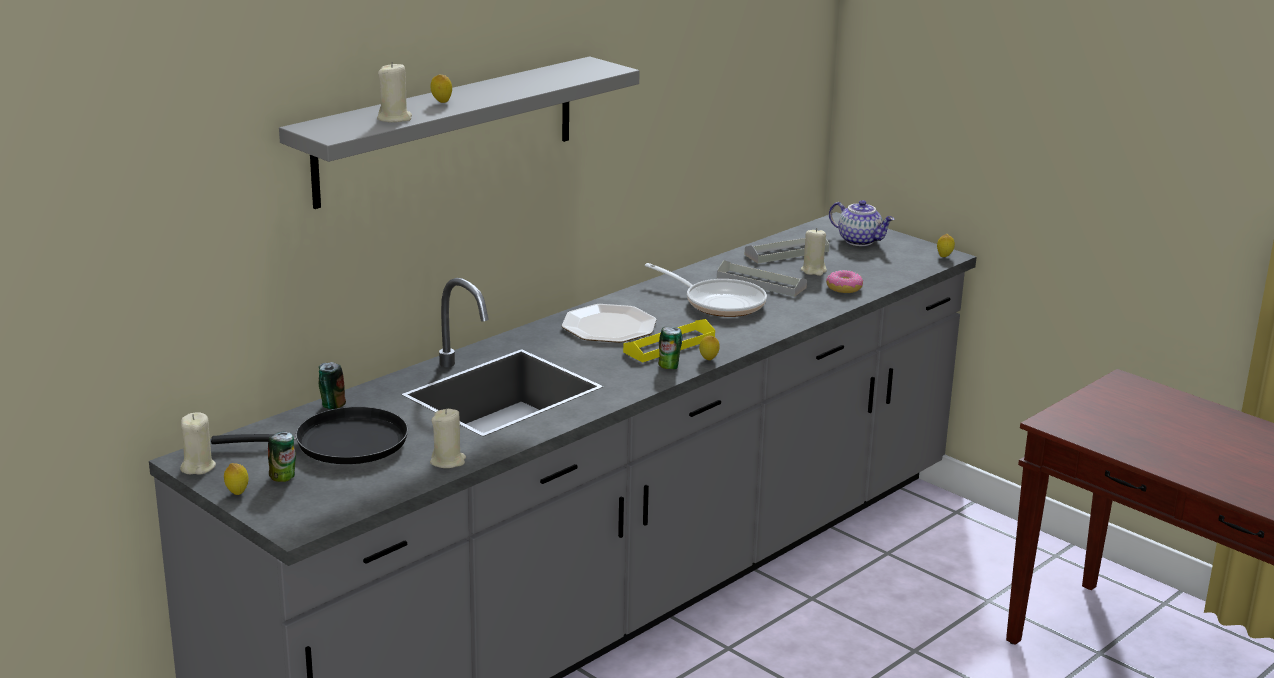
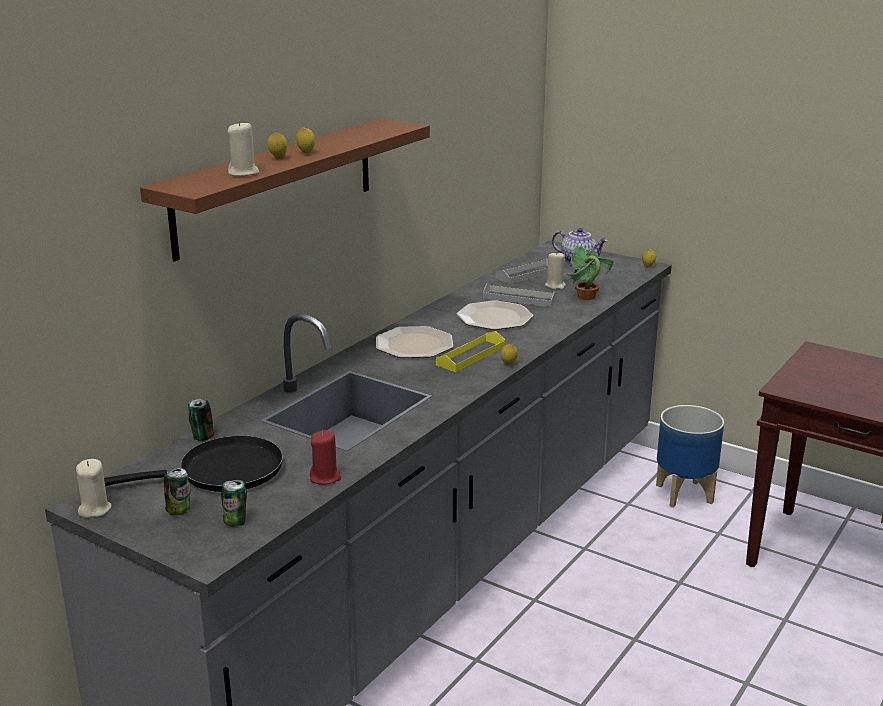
camera: 10 degrees left, 0 degrees up
lemon [224,463,248,495] -> lemon moved to [296,127,315,154]
grey shelf [279,56,640,209] -> brown shelf [140,118,430,262]
beige candle [430,409,466,468] -> red candle [310,430,341,485]
frying pan [645,263,767,317] -> plate [456,300,533,330]
can [658,327,683,369] -> can moved to [221,480,247,526]
donut [826,270,863,293] -> potted plant [566,245,614,300]
none -> planter [656,405,724,508]

